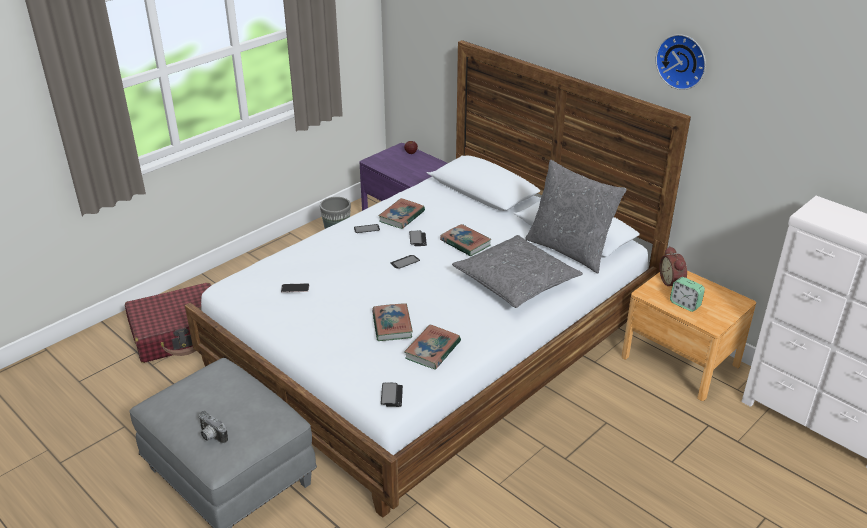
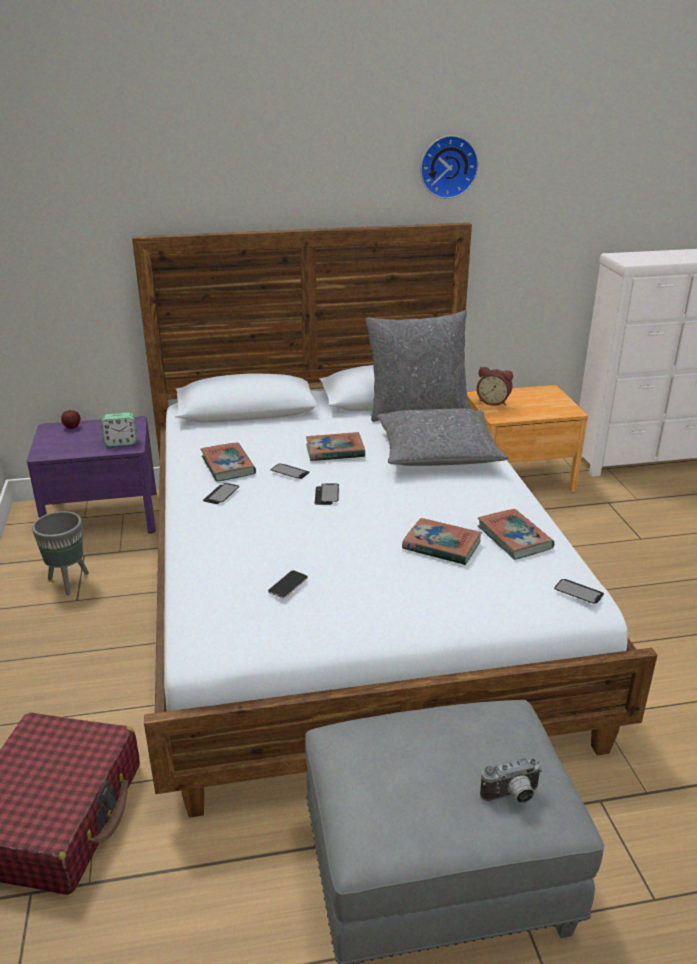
camera: 55 degrees left, 5 degrees down
alarm clock [670,277,705,312] -> alarm clock moved to [101,412,137,447]

